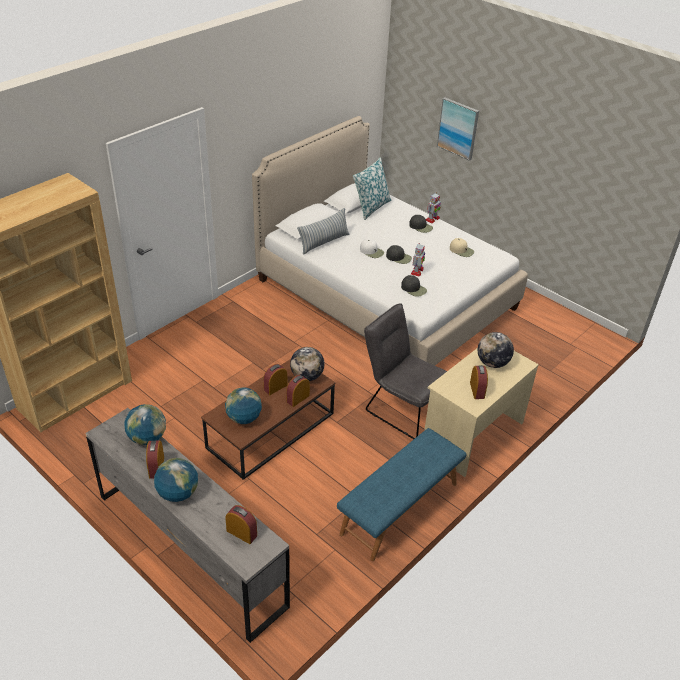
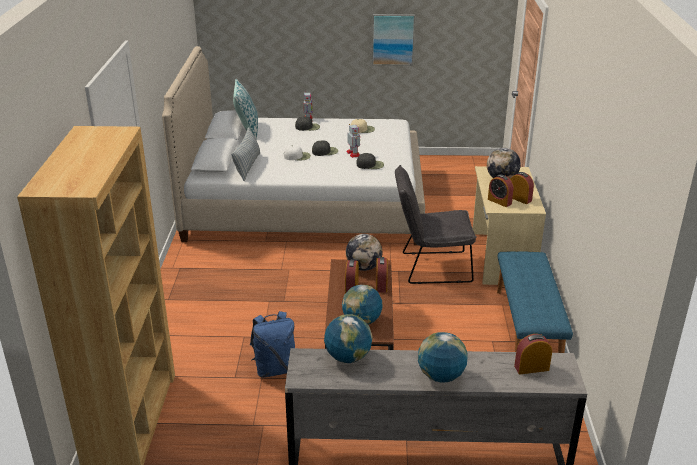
camera: 40 degrees left, 10 degrees down
alarm clock [146,441,164,478] -> alarm clock moved to [488,175,514,207]
picture [437,97,479,161] -> picture moved to [372,14,415,66]
none -> blue backpack [250,311,295,378]

